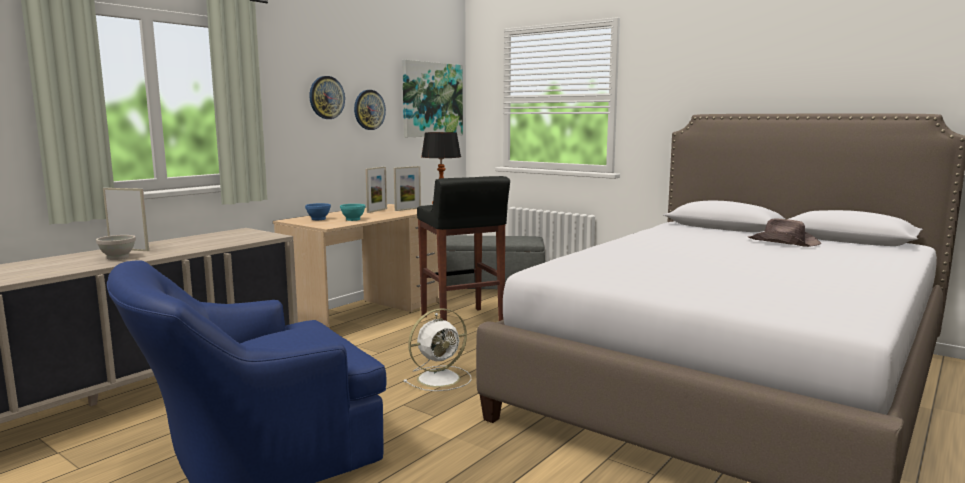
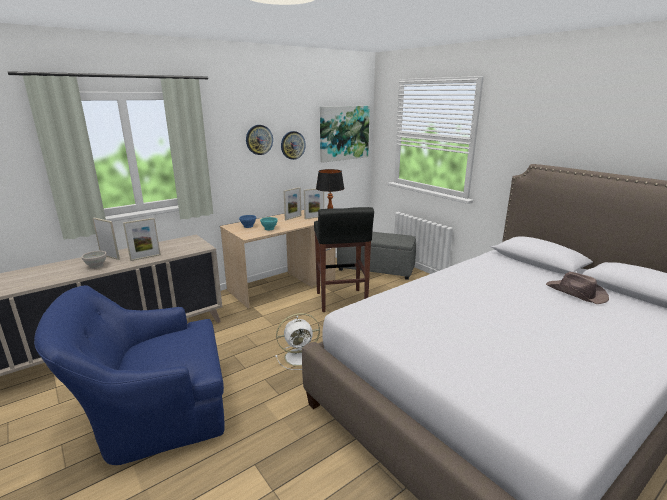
camera: 15 degrees right, 10 degrees up
none -> picture frame [123,218,161,261]

